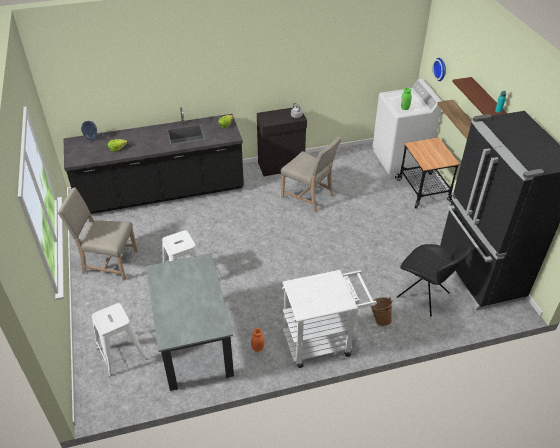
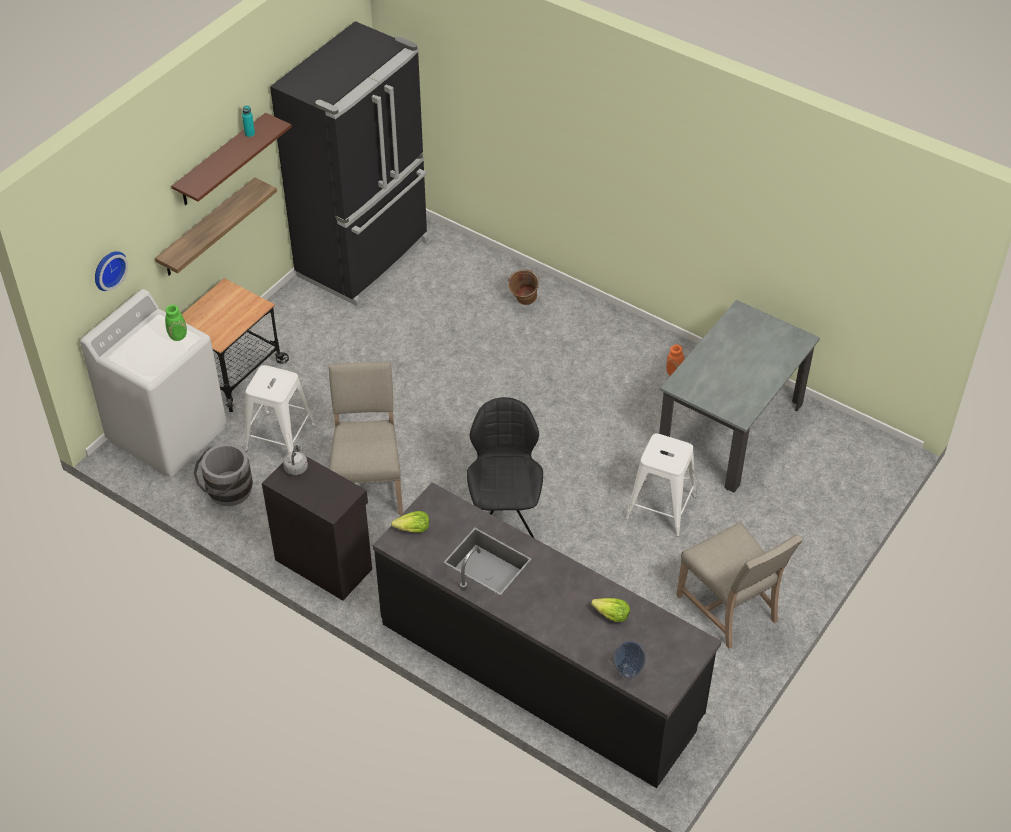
camera: 130 degrees left, 5 degrees up
white stool [92,303,147,376] -> white stool moved to [244,365,316,453]
white cart [282,270,377,368] -> none
black chair [397,244,471,316] -> black chair moved to [467,397,543,538]
none -> grey bucket [194,443,253,506]

